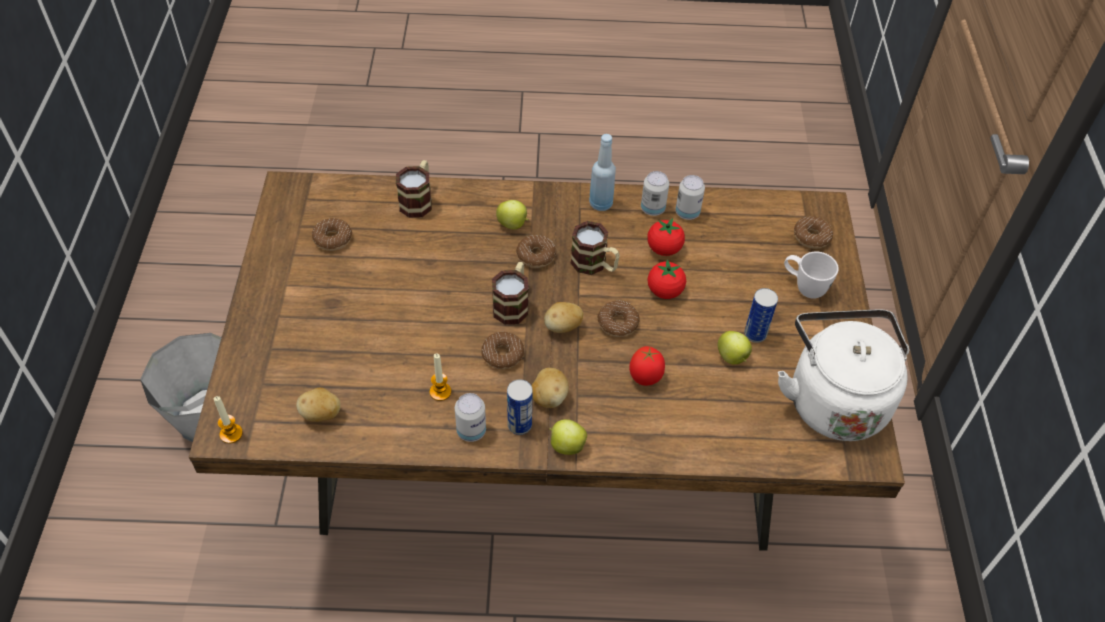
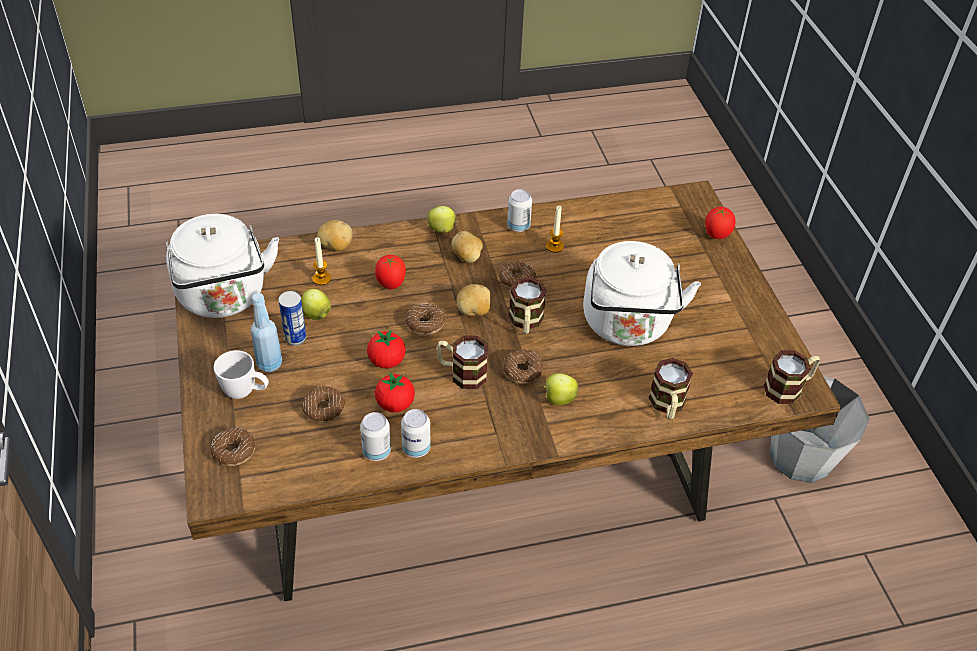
camera: 165 degrees right, 5 degrees down
candle [214,396,243,444] -> candle moved to [312,237,331,285]
potato [296,388,341,422] -> potato moved to [317,220,353,251]
donut [312,218,352,251] -> donut moved to [302,386,345,423]
can [507,379,533,435] -> none
blue bottle [589,134,616,211] -> blue bottle moved to [251,293,282,372]
none -> white kettle [583,241,701,346]
none -> tomato [705,207,736,239]
none -> mug [764,350,820,404]

